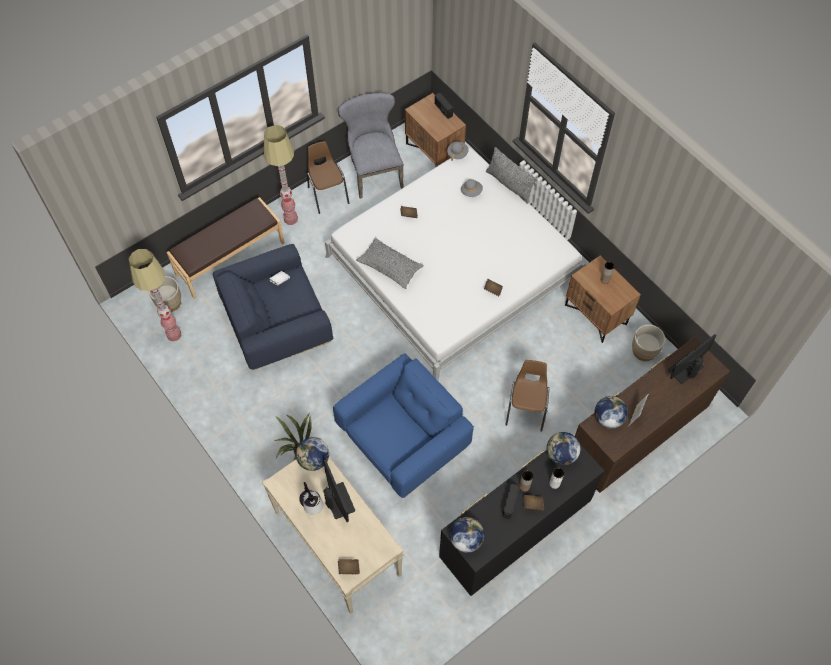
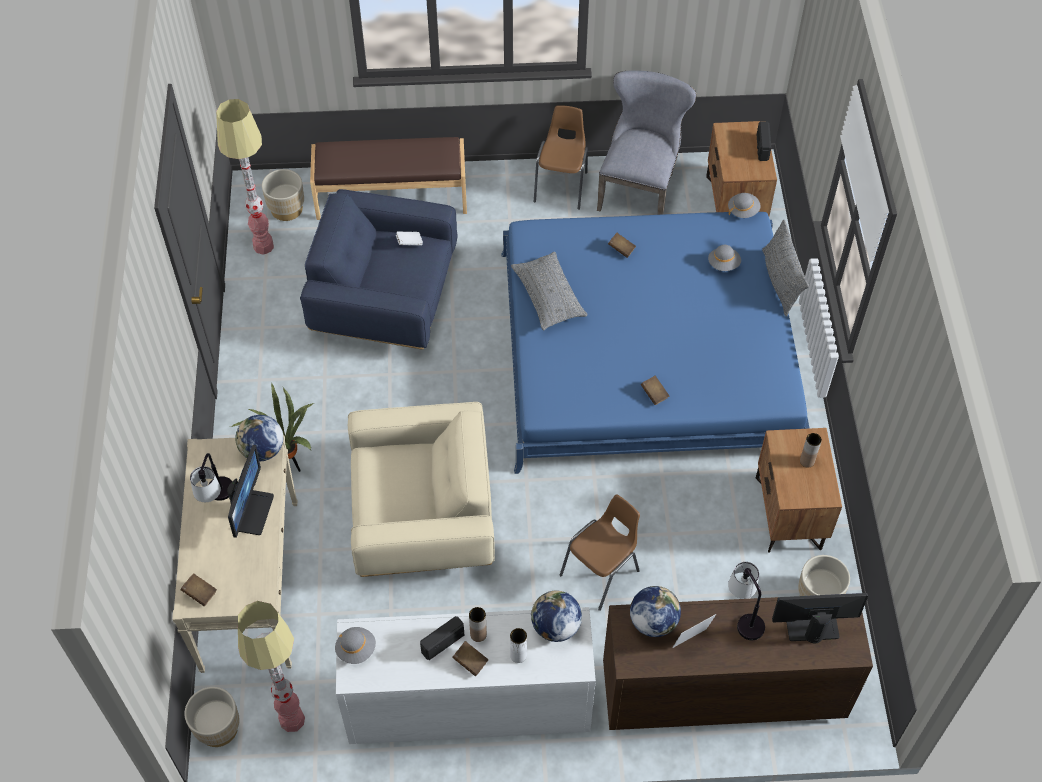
camera: 35 degrees right, 5 degrees down
floor lamp [264,125,298,225] -> floor lamp moved to [238,601,305,732]
white bed [325,148,586,380] -> blue bed [501,212,810,474]
blue armchair [333,353,474,498] -> beige armchair [348,402,495,577]
black dresser [439,445,604,596] -> white dresser [336,607,596,744]
globe [450,517,485,553] -> grey hat [335,627,376,664]
none -> beige planter [184,687,240,747]
none -> table lamp [728,562,765,640]

